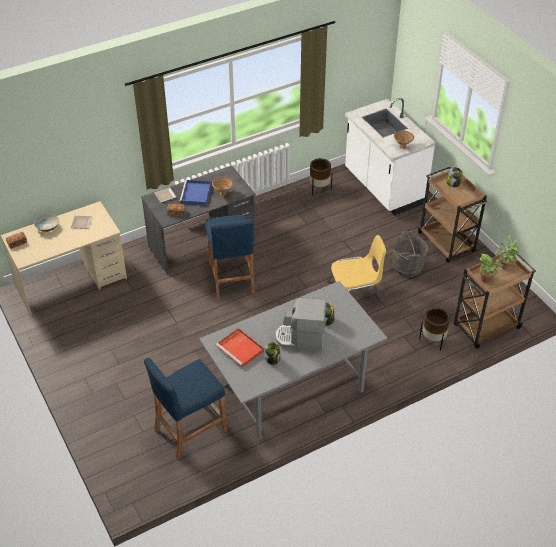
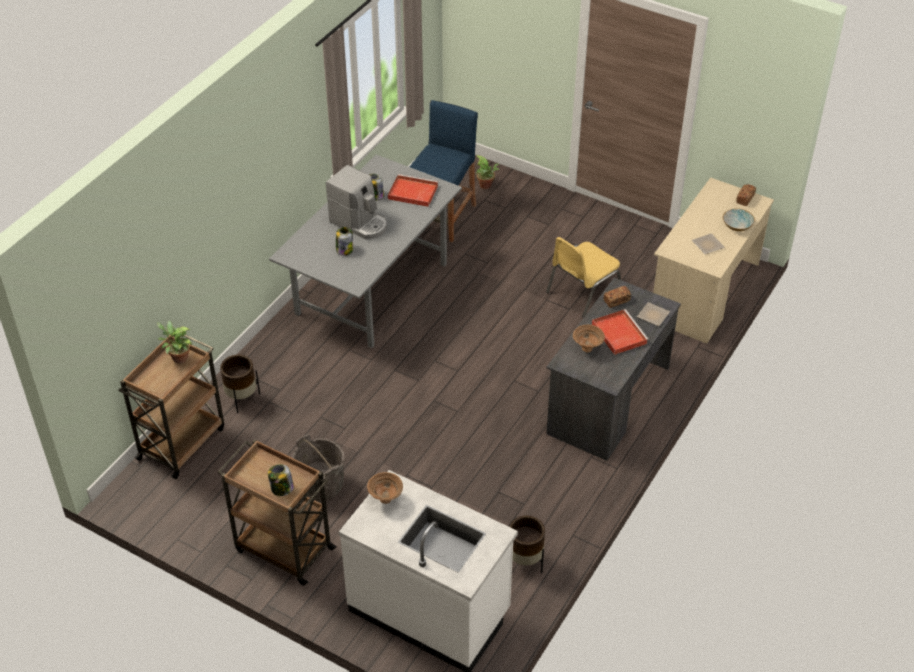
camera: 150 degrees right, 0 degrees up
blue tray [180,180,211,206] -> red tray [592,309,649,355]
blue stool [205,215,255,299] -> none
coffee machine [275,297,326,351] -> coffee machine turned 60 degrees clockwise [326,165,387,239]
yellow chair [327,235,386,303] -> yellow chair moved to [546,237,621,318]
potted plant [495,235,519,270] -> potted plant moved to [475,155,499,189]

